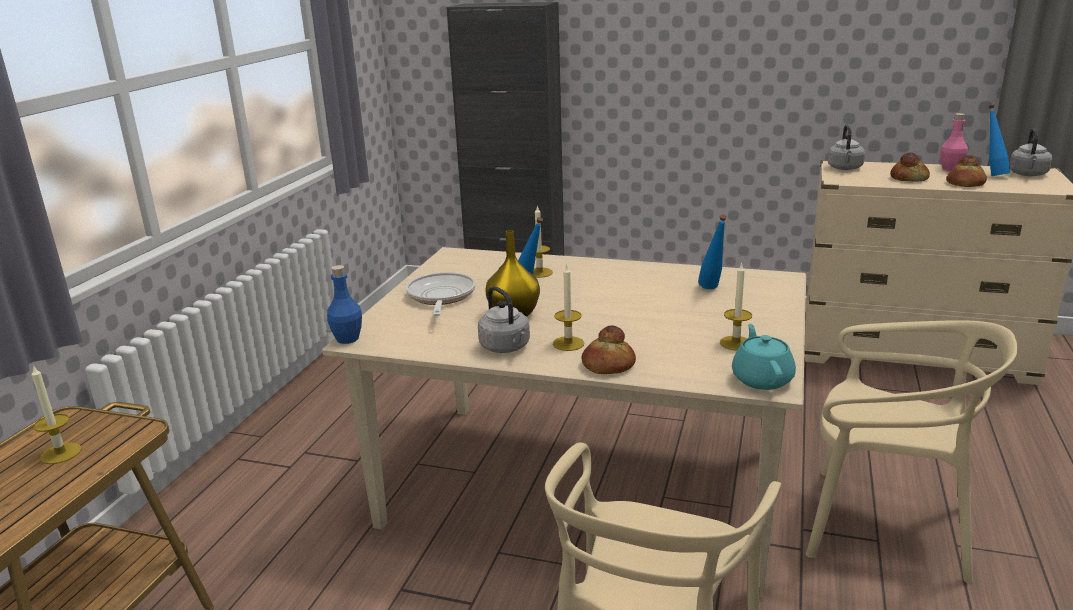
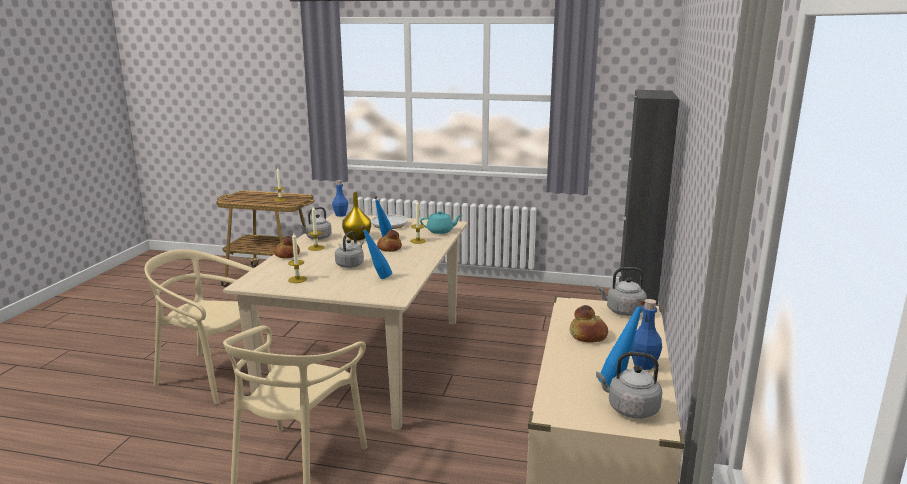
camera: 85 degrees right, 5 degrees down
turquoise teapot [732,324,796,390] -> turquoise teapot moved to [420,211,462,234]
pink bottle [940,113,968,171] -> blue bottle [631,299,662,370]
bread [946,155,987,187] -> bread moved to [377,230,402,252]
none -> grey kettle [335,231,364,268]

